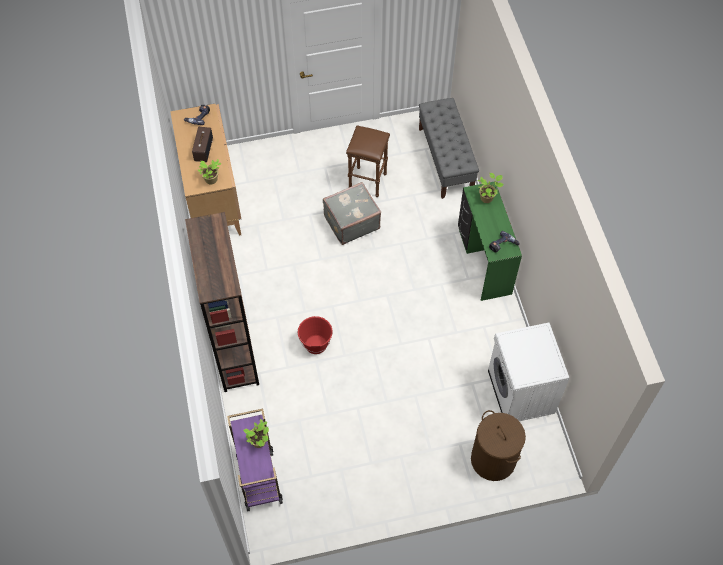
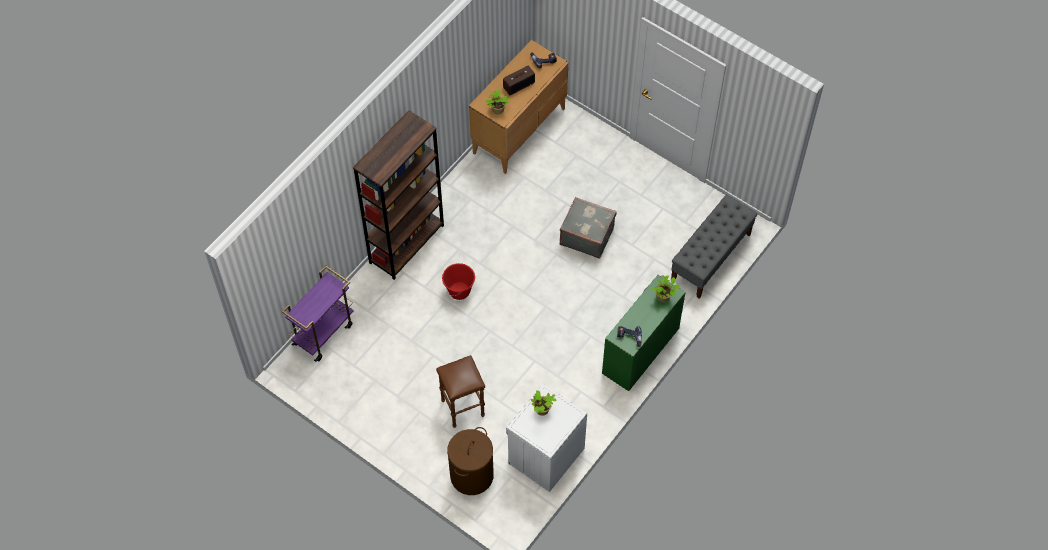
camera: 50 degrees right, 0 degrees up
potted plant [243,419,269,448] -> potted plant moved to [531,390,556,416]
brown stool [346,125,390,197] -> brown stool moved to [436,355,485,428]

